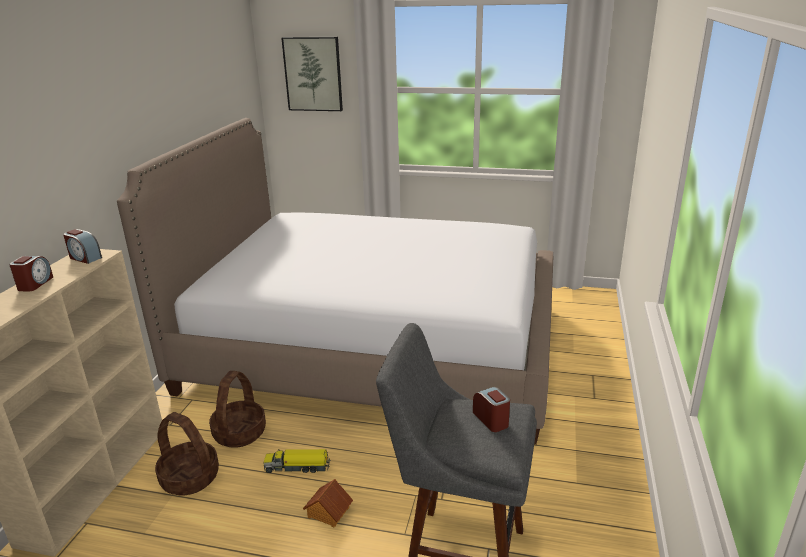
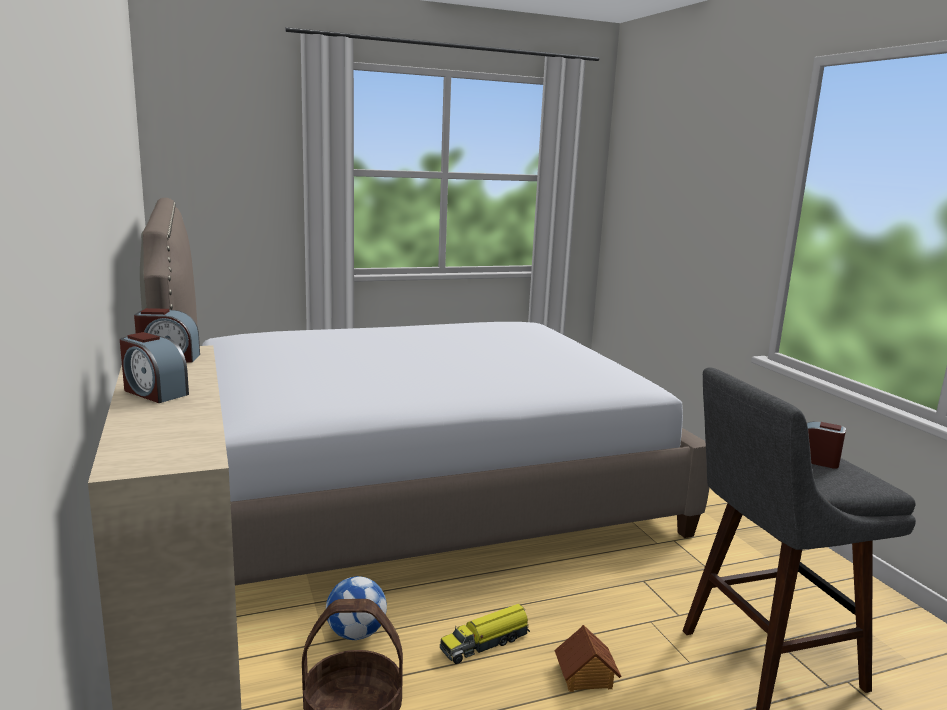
camera: 35 degrees left, 10 degrees down
alarm clock [9,256,53,292] -> alarm clock turned 150 degrees clockwise [120,332,189,403]
basket [209,371,266,448] -> football [326,576,387,640]
picture [281,37,343,111] -> none

